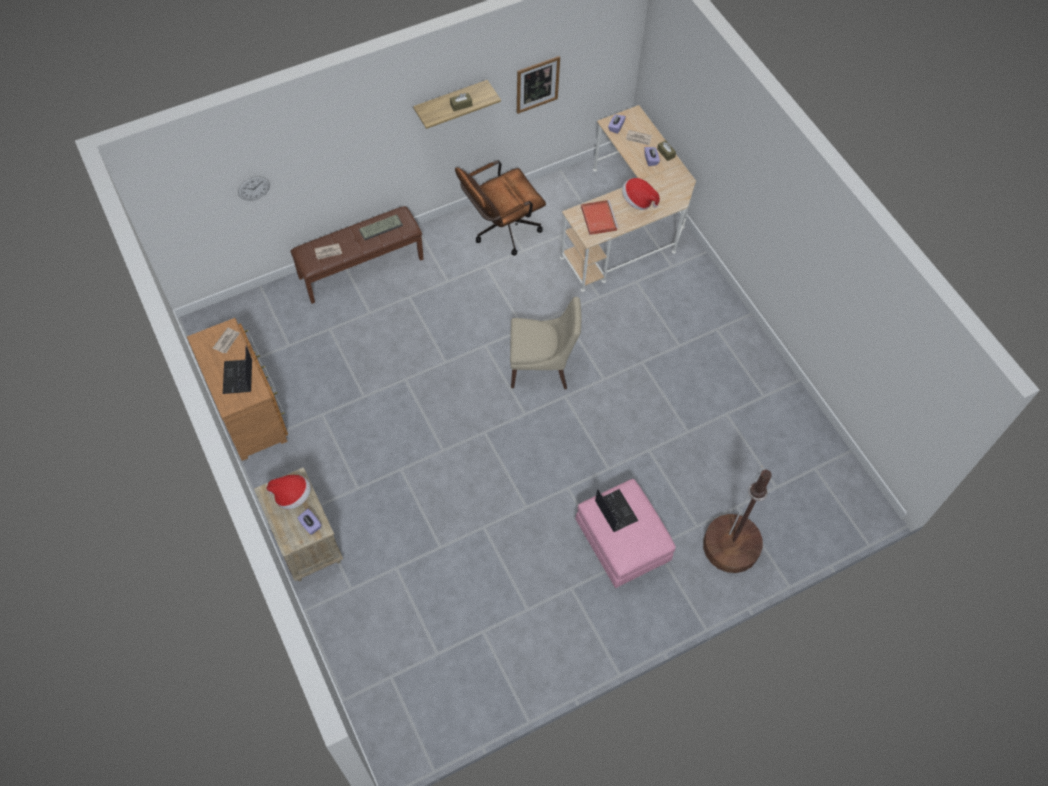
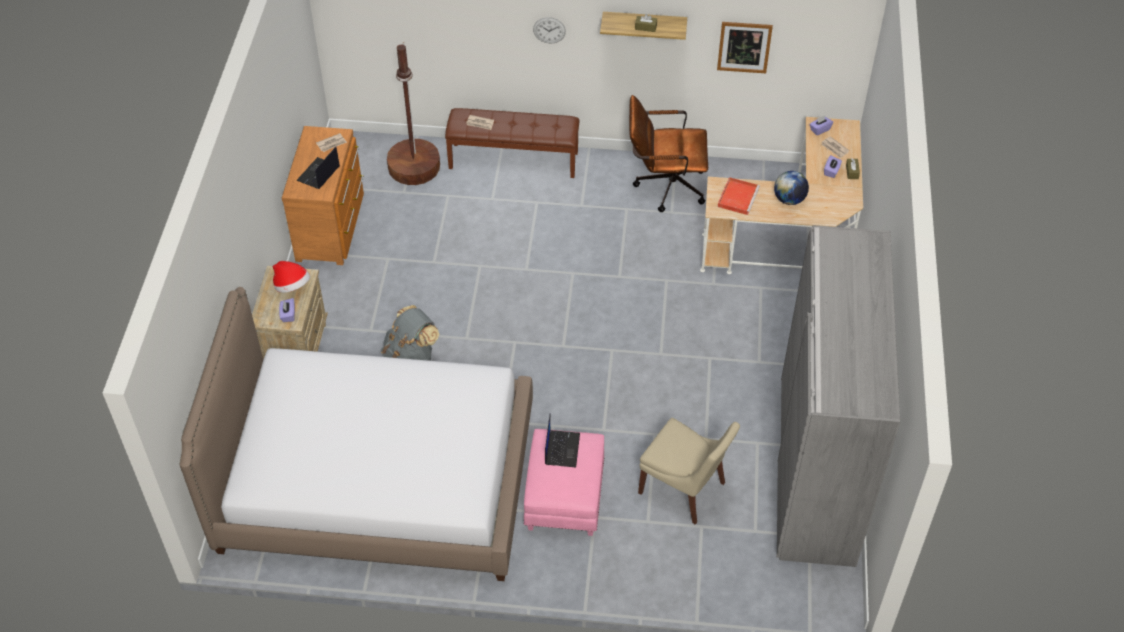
camera: 35 degrees right, 10 degrees down
wall clock [238,176,270,201] -> wall clock moved to [533,17,566,43]
keyboard [359,215,403,240] -> none
beige chair [510,297,582,389] -> beige chair moved to [638,418,740,525]
hat [622,178,660,210] -> globe [774,171,809,205]
brown floor lamp [703,466,772,573] -> brown floor lamp moved to [387,42,440,185]
none -> bed [180,287,533,581]
none -> grey backpack [381,305,439,361]
none -> grey wardrobe [776,225,900,567]

